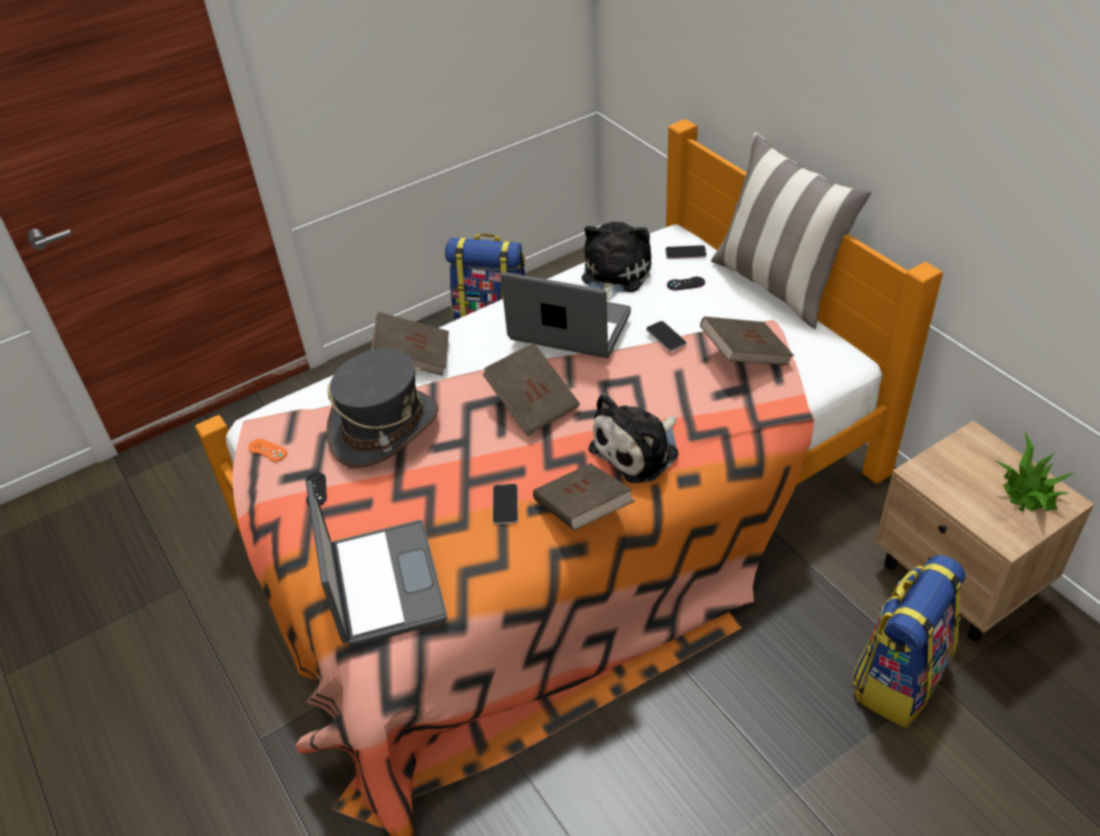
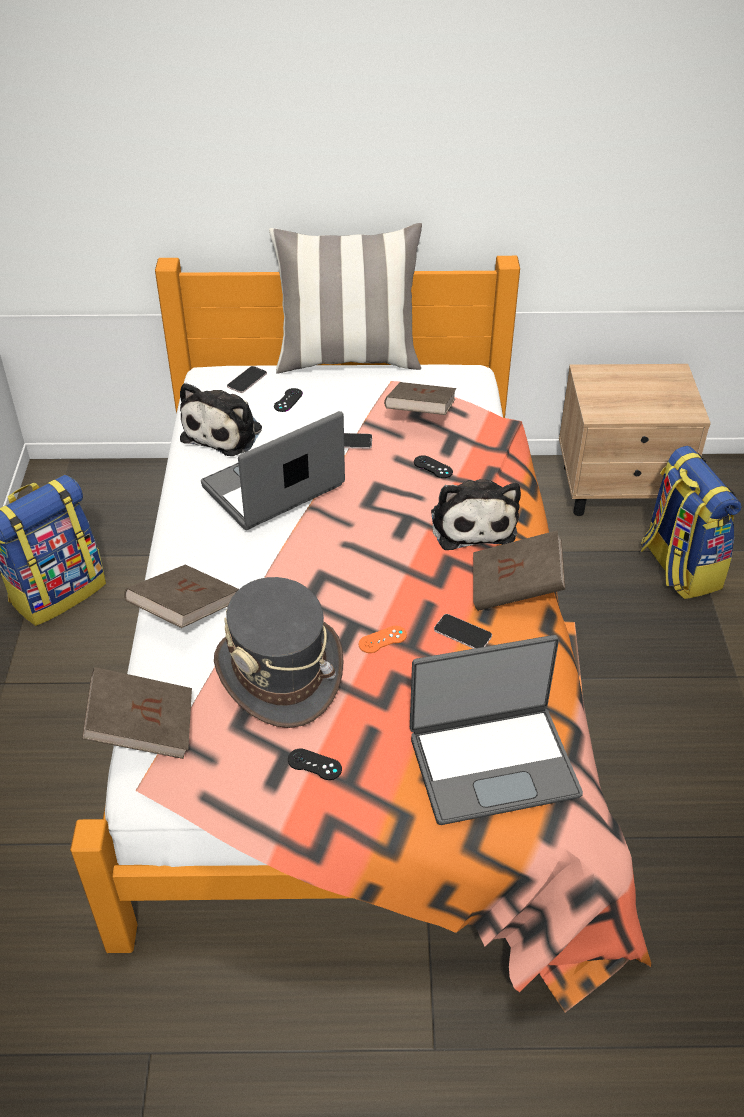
camera: 60 degrees left, 0 degrees up
orange game controller [248,439,287,462] -> orange game controller moved to [359,626,407,653]
laptop [306,480,447,647] -> laptop turned 150 degrees clockwise [410,635,583,825]
brown book [482,343,580,436] -> brown book moved to [82,667,192,759]
plush toy [582,222,651,302] -> plush toy turned 120 degrees counterclockwise [180,383,262,456]
potted plant [995,430,1074,512] -> none
none -> black game controller [414,455,453,478]

